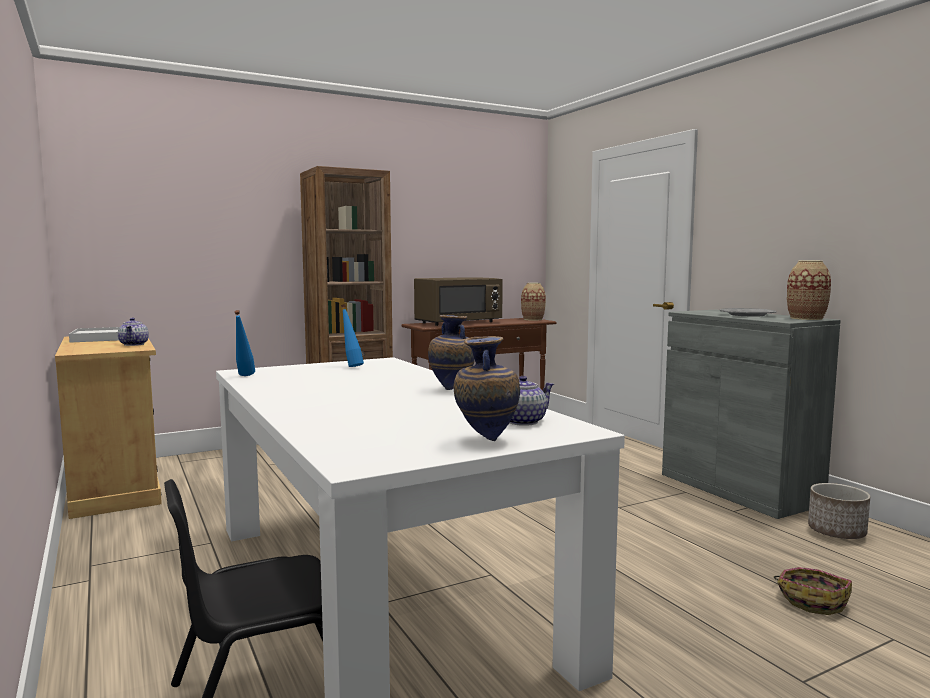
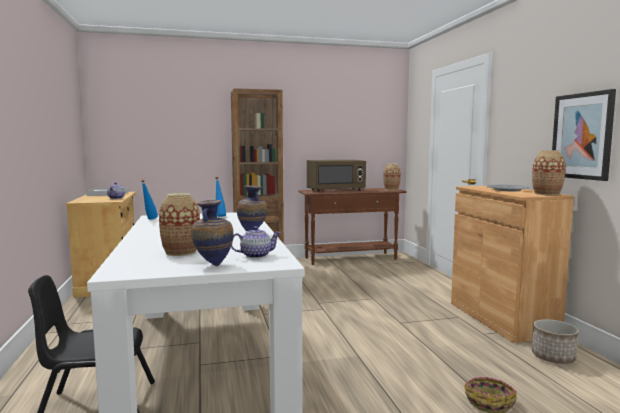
camera: 15 degrees right, 0 degrees up
grey cabinet [662,310,841,519] -> brown cabinet [451,186,574,343]
none -> vase [159,193,200,256]
none -> picture [552,89,616,181]

